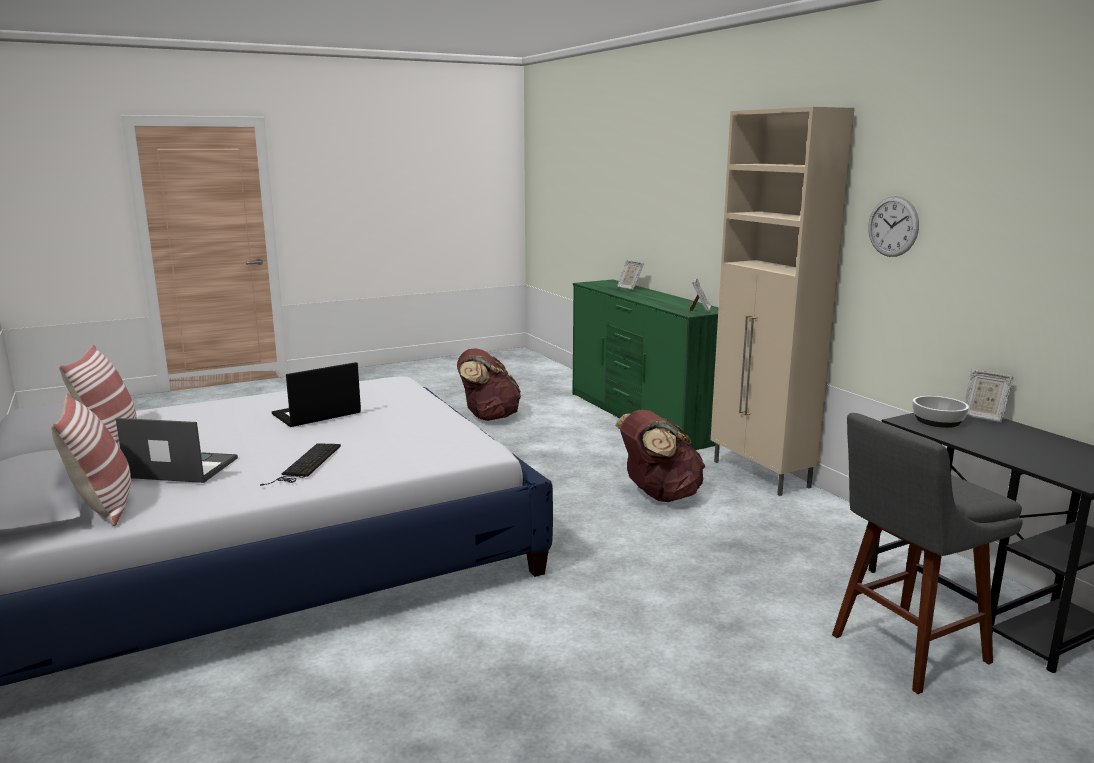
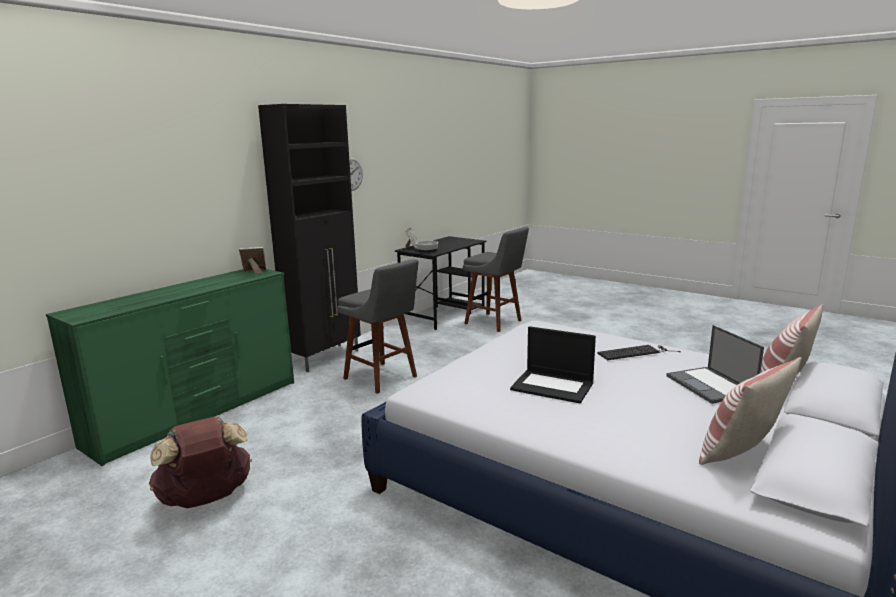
camera: 115 degrees left, 0 degrees up
brown backpack [615,410,705,502] -> grey stool [337,259,418,394]
picture frame [617,260,644,290] -> none
beige cabinet [711,107,855,496] -> black cabinet [258,104,361,372]

